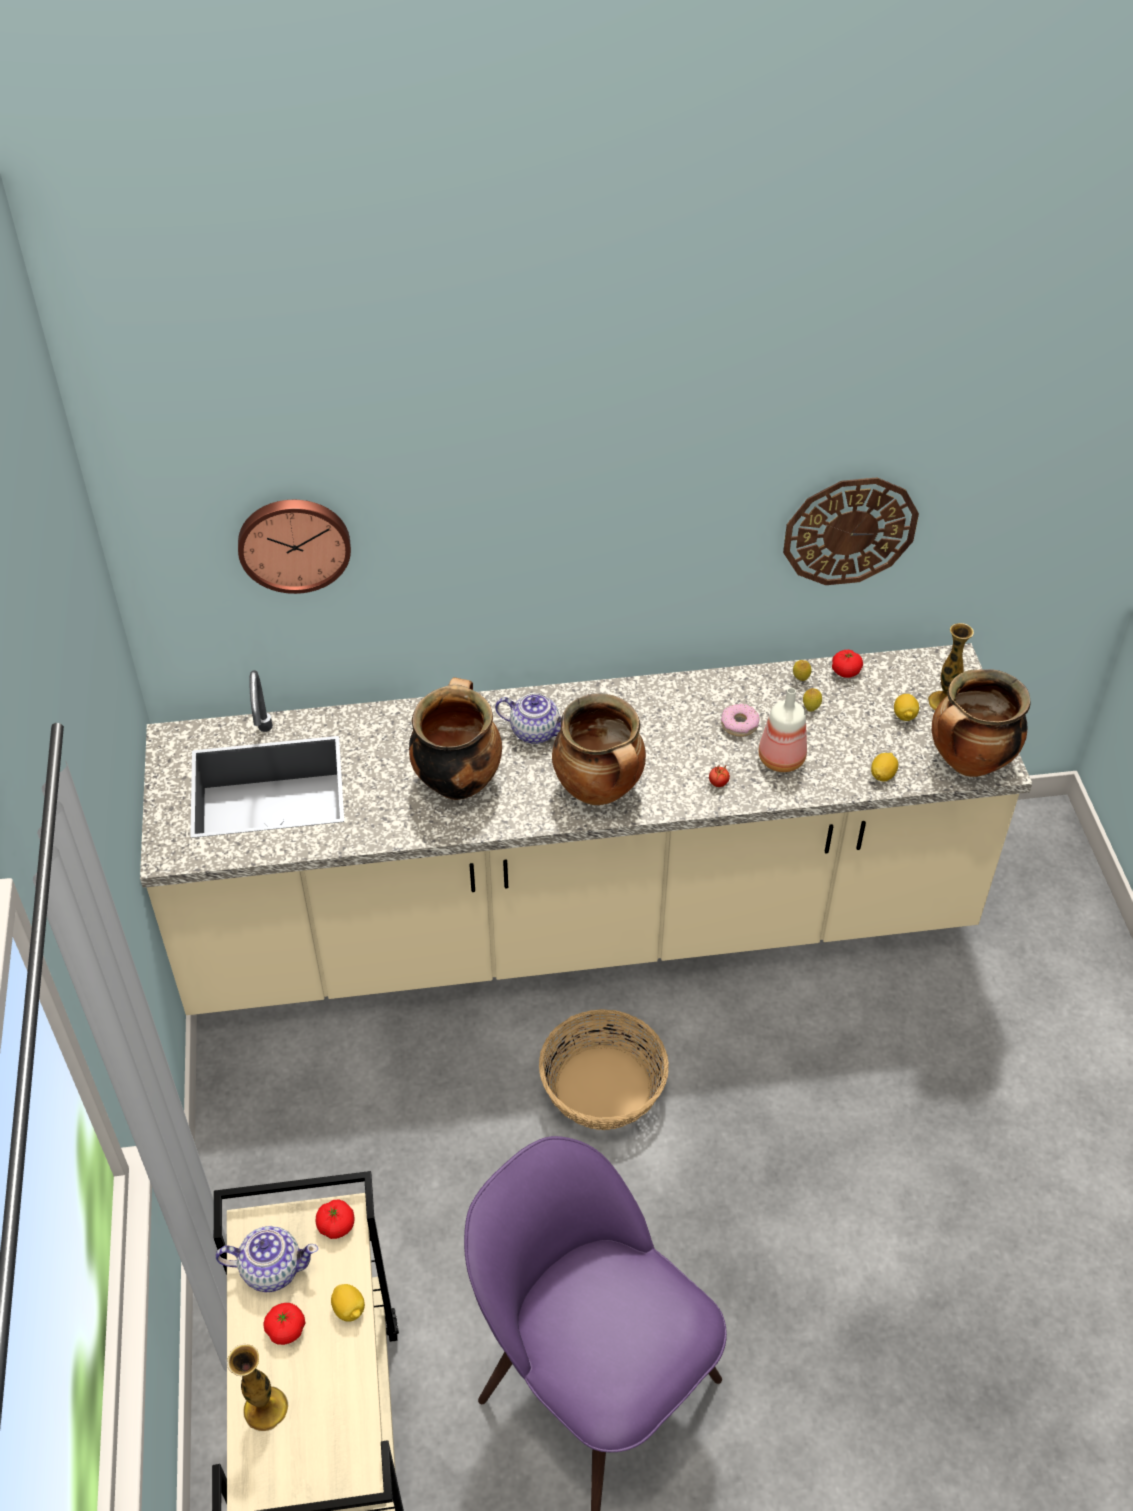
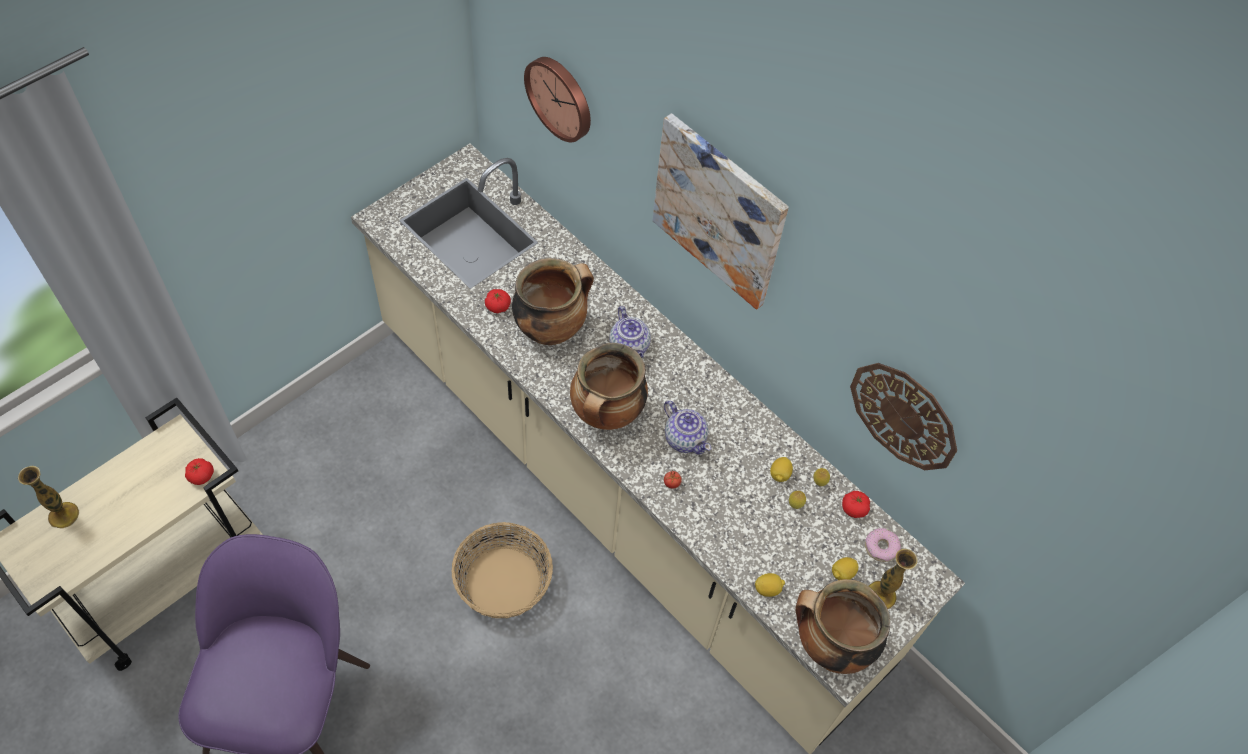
camera: 50 degrees right, 10 degrees up
teapot [216,1226,318,1292] -> teapot moved to [664,401,711,455]
tomato [263,1303,305,1345] -> tomato moved to [485,289,511,313]
lemon [331,1284,365,1322] -> lemon moved to [770,457,793,482]
donut [721,704,760,737] -> donut moved to [865,528,901,562]
bottle [758,688,807,772] -> none
none -> picture [653,113,789,310]

